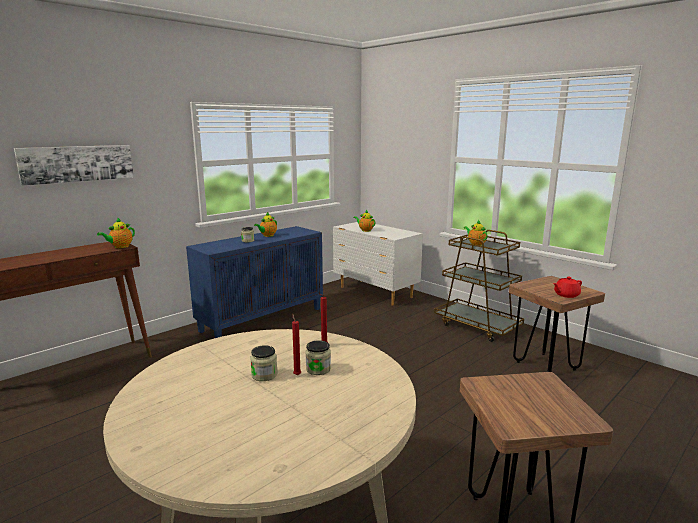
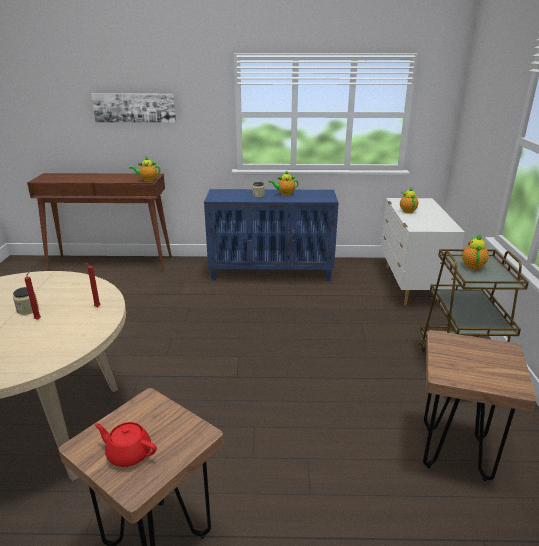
camera: 45 degrees right, 10 degrees up
jar [305,340,331,375] -> none
red teapot [553,277,582,298] -> red teapot moved to [94,422,157,467]

